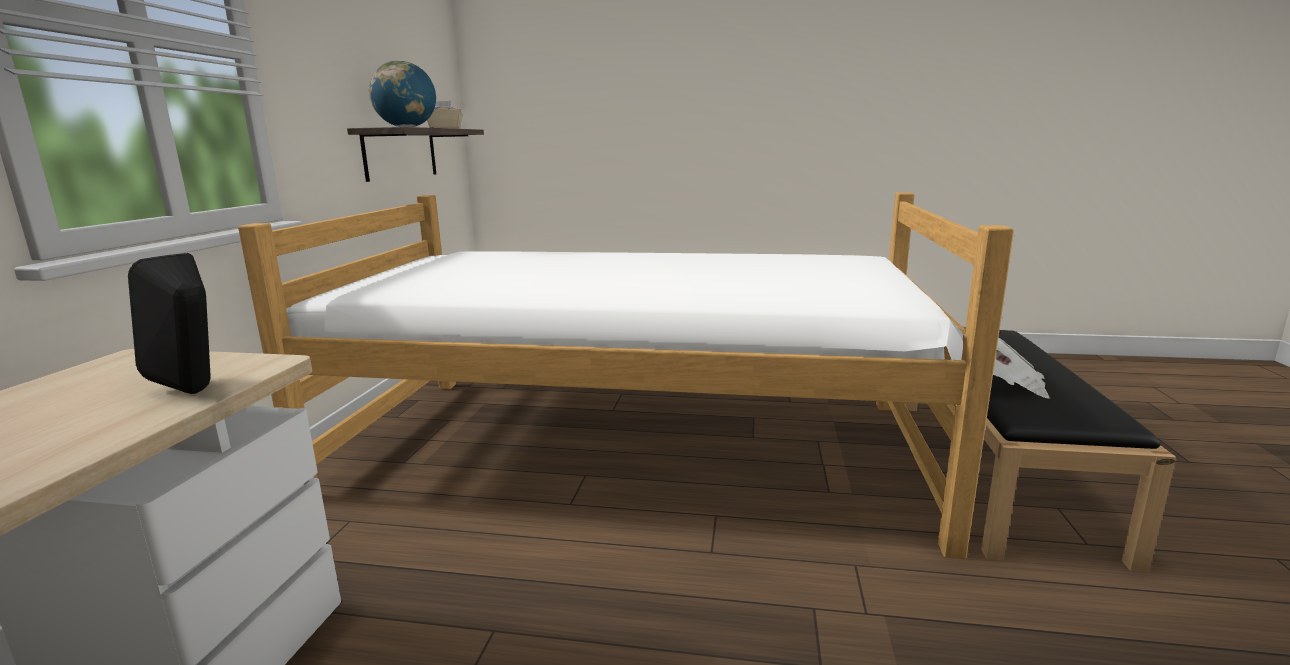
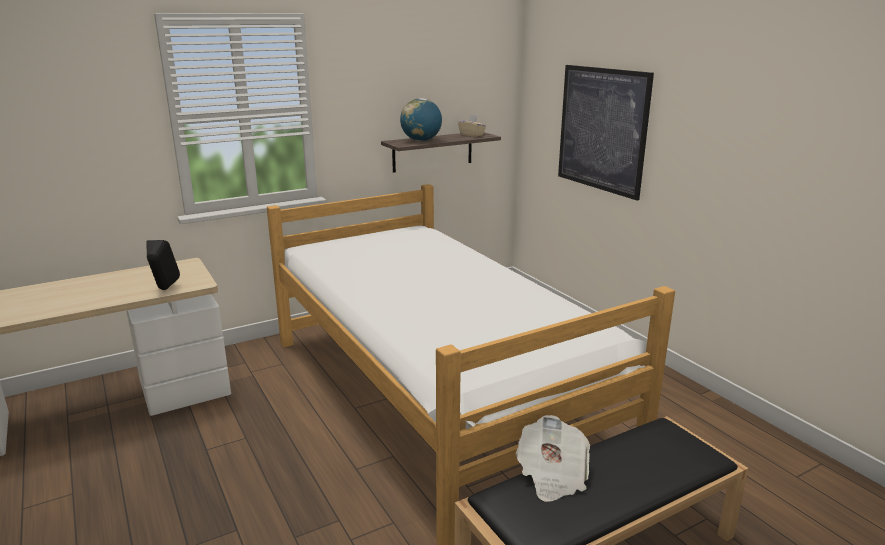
camera: 50 degrees right, 5 degrees up
none -> picture [558,65,654,200]

